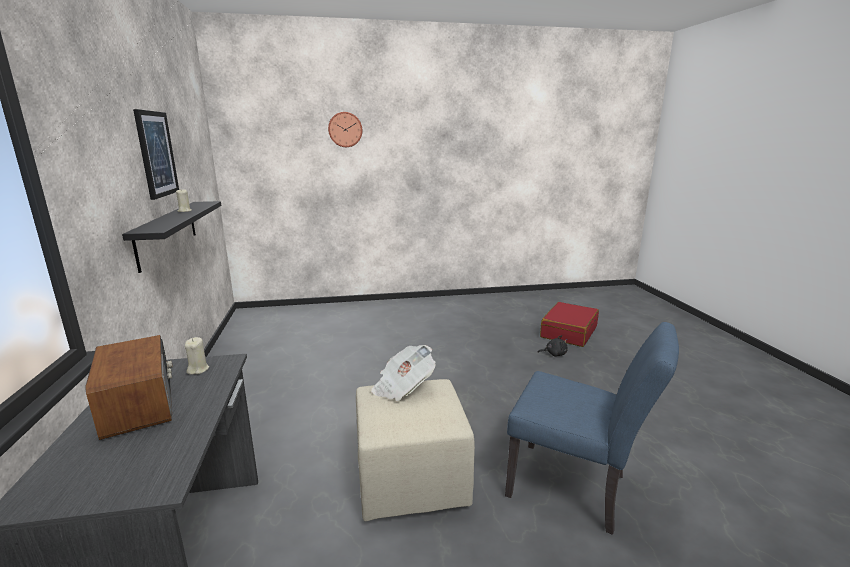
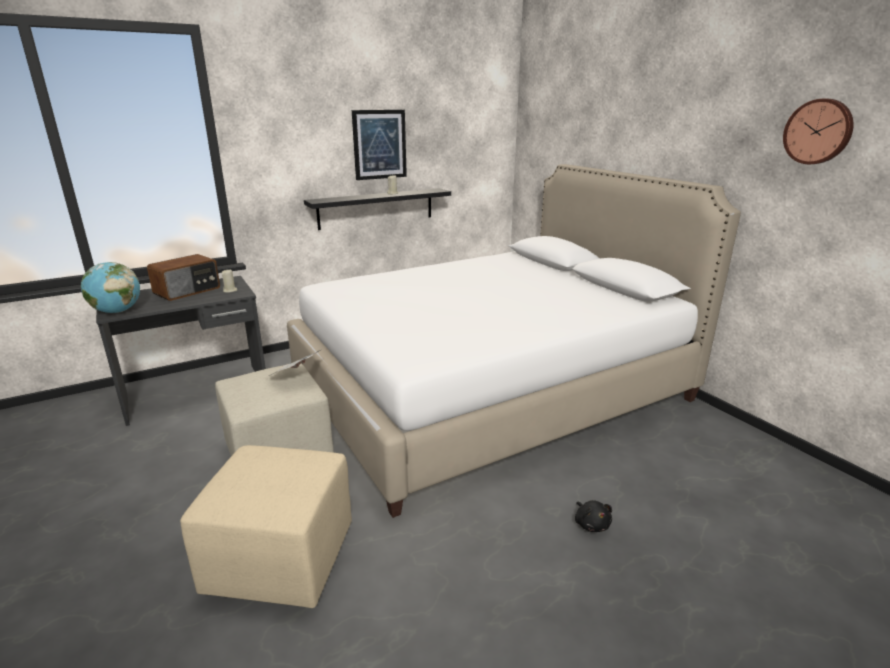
camera: 70 degrees right, 5 degrees up
wall clock [328,112,362,147] -> wall clock moved to [783,99,854,164]
blue chair [505,322,679,535] -> beige ottoman [180,445,352,608]
red suitcase [540,302,599,347] -> none
none -> globe [81,262,140,313]
none -> white bed [287,164,741,518]

